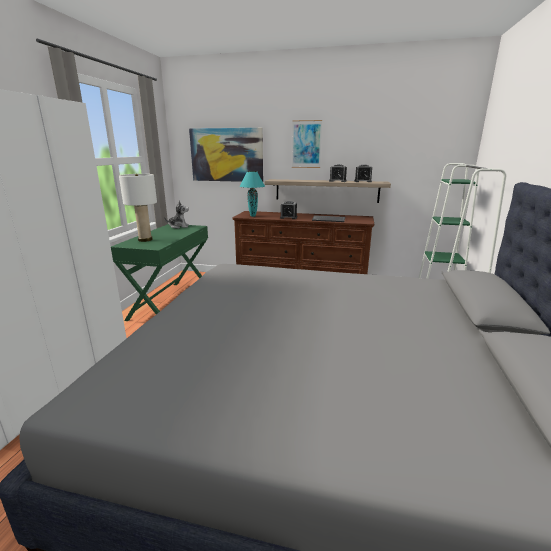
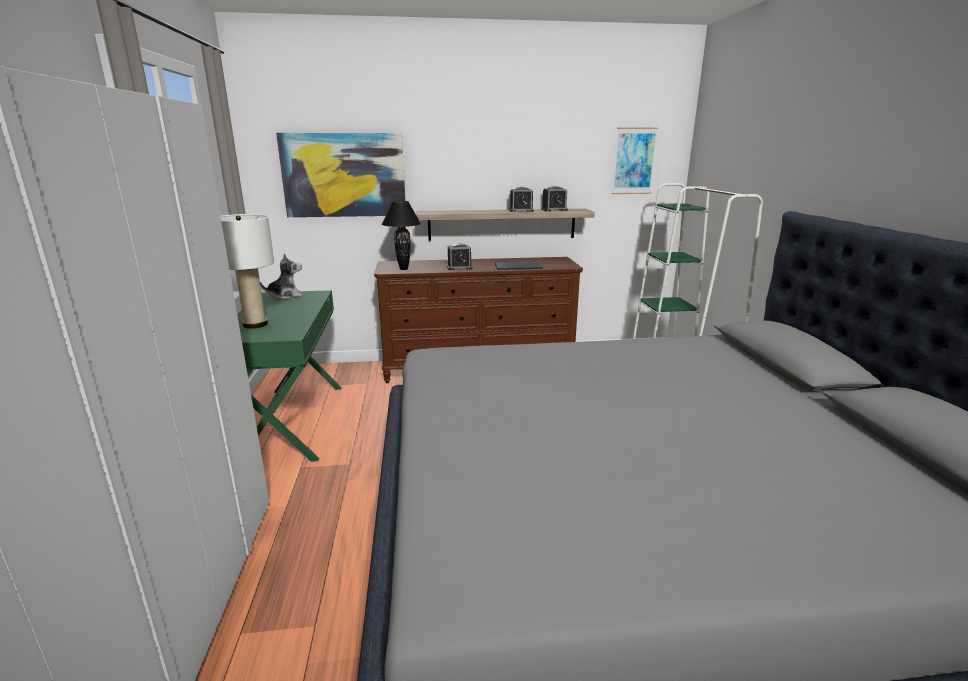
camera: 20 degrees left, 0 degrees up
turquoise table lamp [240,171,265,217] -> black table lamp [382,201,421,270]
picture [292,120,322,168] -> picture moved to [612,127,658,194]

